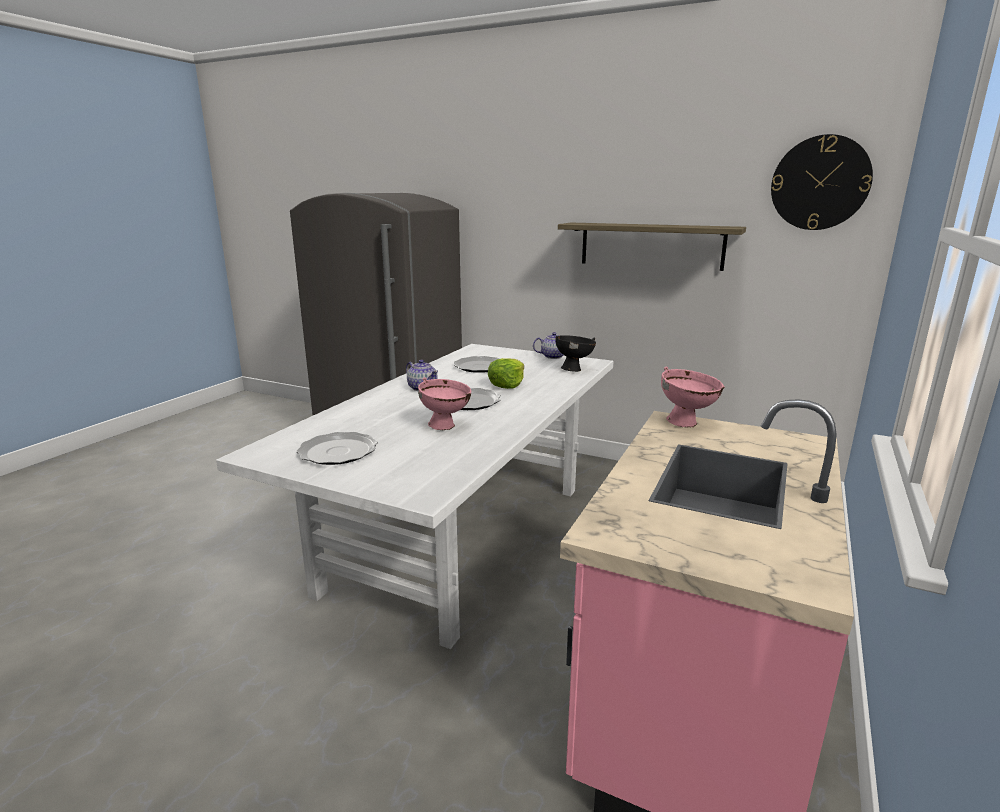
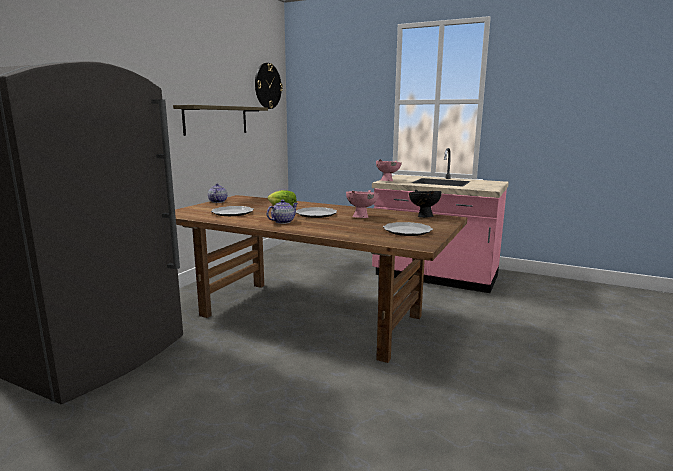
camera: 90 degrees left, 5 degrees down
white dining table [216,344,614,649] -> brown dining table [175,195,467,363]
black bowl [555,336,596,372] -> black bowl moved to [409,190,442,218]

